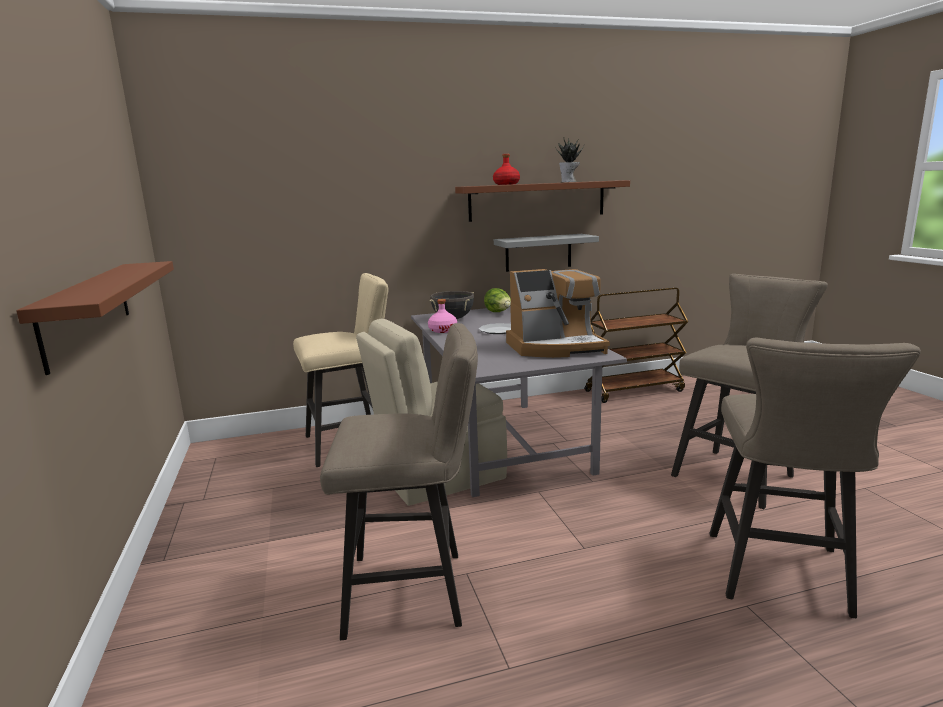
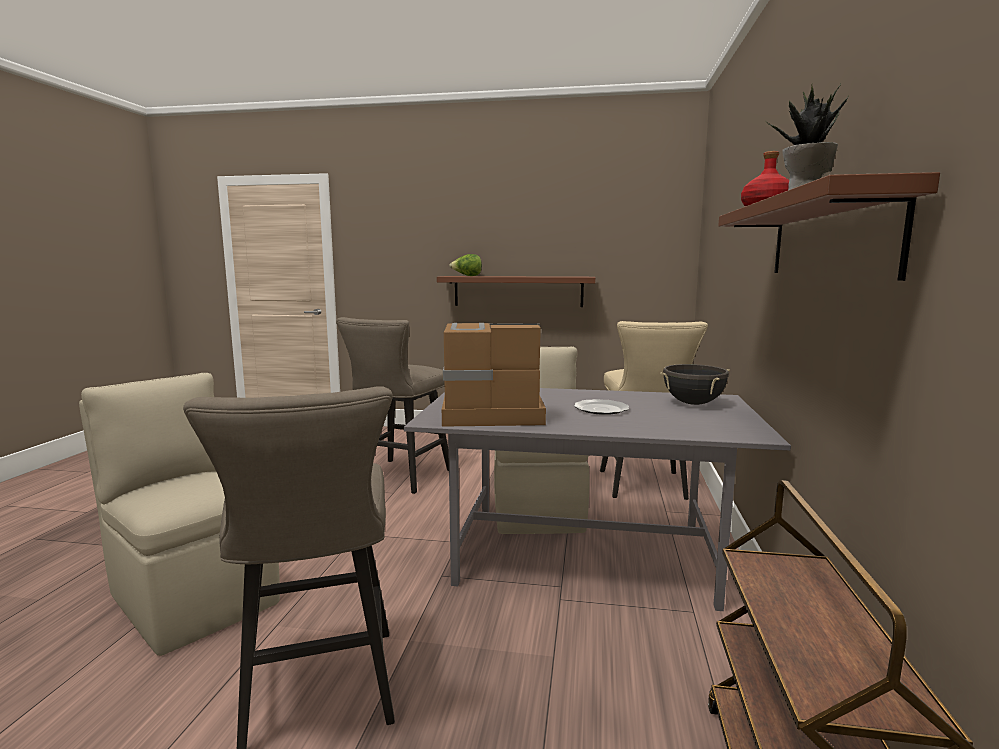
camera: 115 degrees right, 5 degrees down
pink bottle [428,299,457,333] -> none
lettuce [484,288,511,312] -> lettuce moved to [449,254,482,276]
grey shelf [494,234,599,272] -> none
coffee machine [506,269,610,358] -> coffee machine turned 75 degrees clockwise [442,323,546,427]
beige stool [710,338,921,618] -> beige chair [79,373,280,656]

